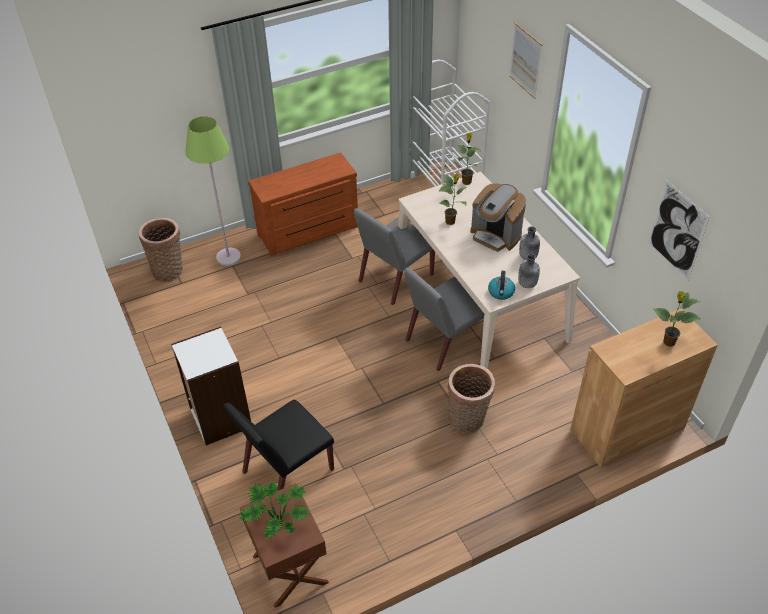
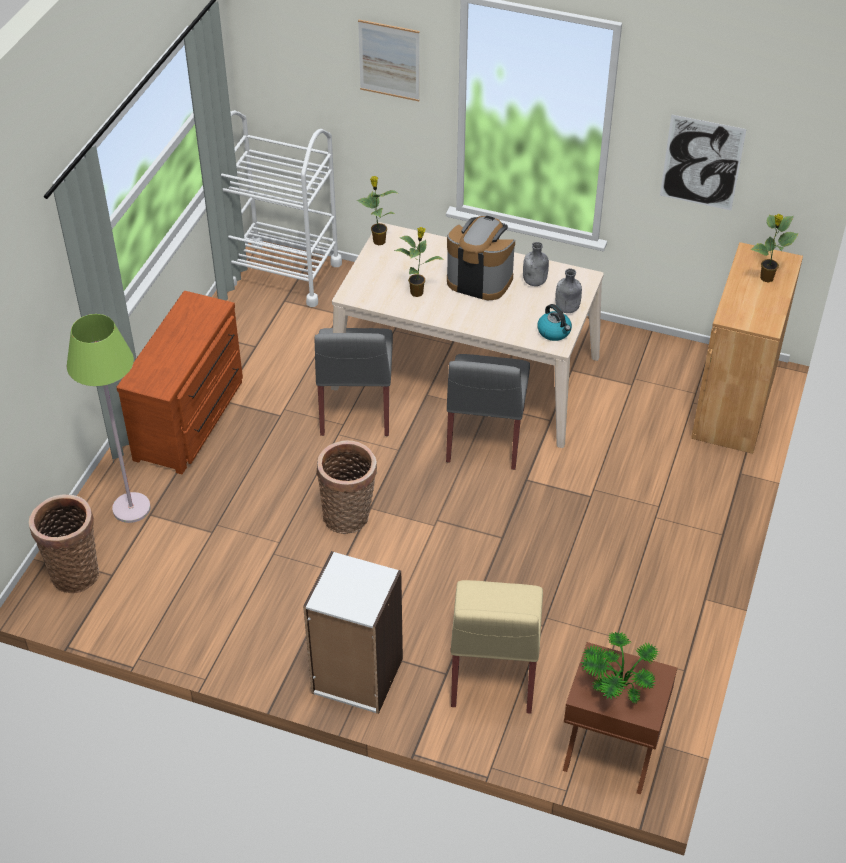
camera: 45 degrees left, 0 degrees up
black chair [224,400,334,491] -> beige chair [451,580,543,714]
basket [447,364,495,433] -> basket moved to [316,440,377,534]
coffee machine [471,183,526,252] -> coffee machine turned 150 degrees counterclockwise [447,216,515,300]

